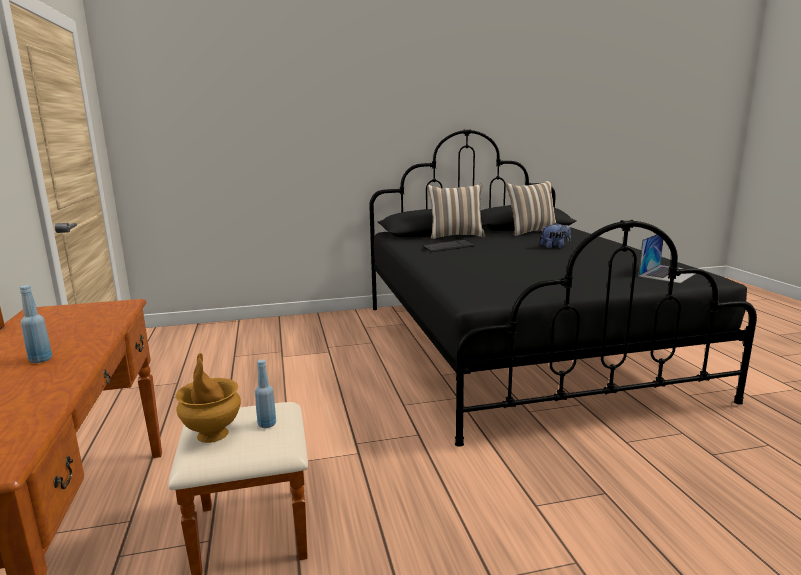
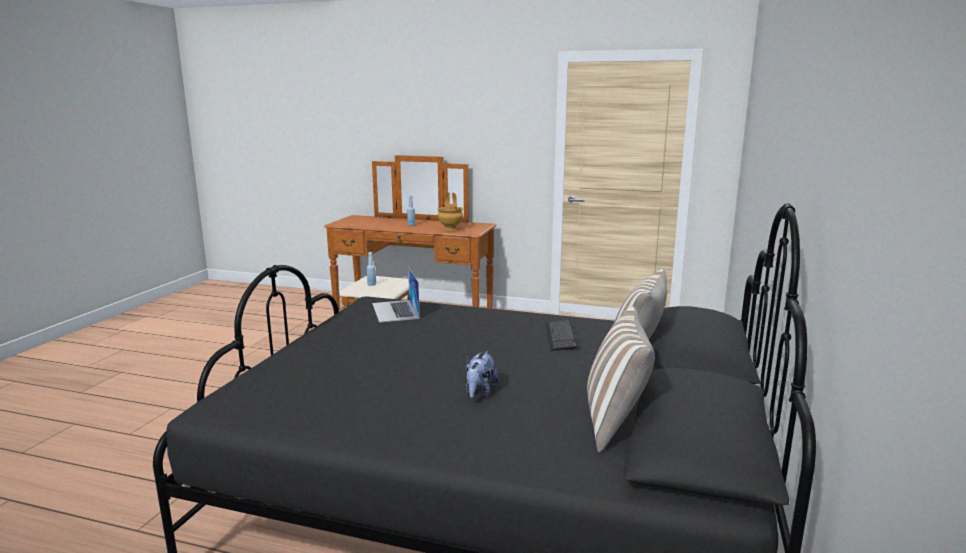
camera: 120 degrees right, 0 degrees up
brown vase [176,353,241,443] -> brown vase moved to [437,192,464,231]
laptop [638,231,695,283] -> laptop moved to [372,267,420,323]

